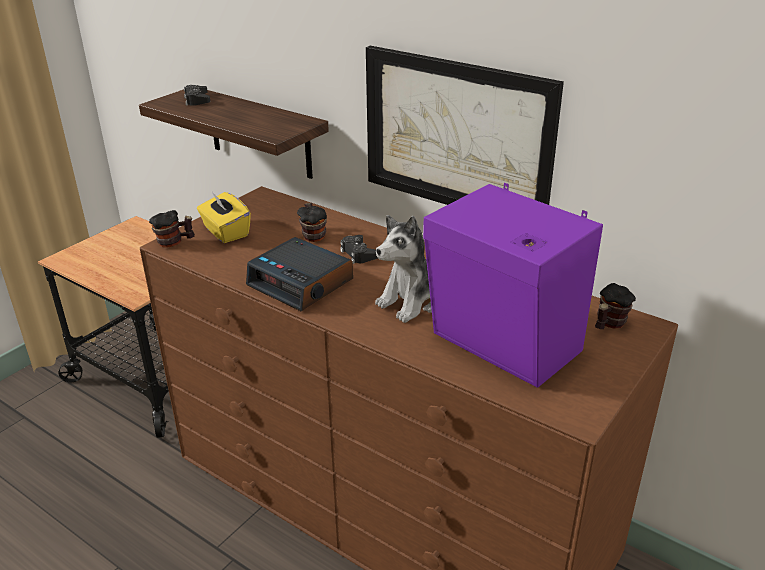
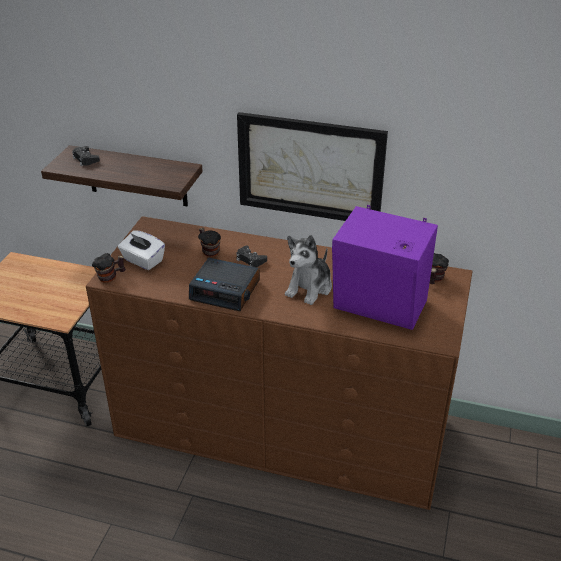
camera: 20 degrees left, 5 degrees up
yellow tissue box [197,192,251,243] -> white tissue box [118,230,165,270]

